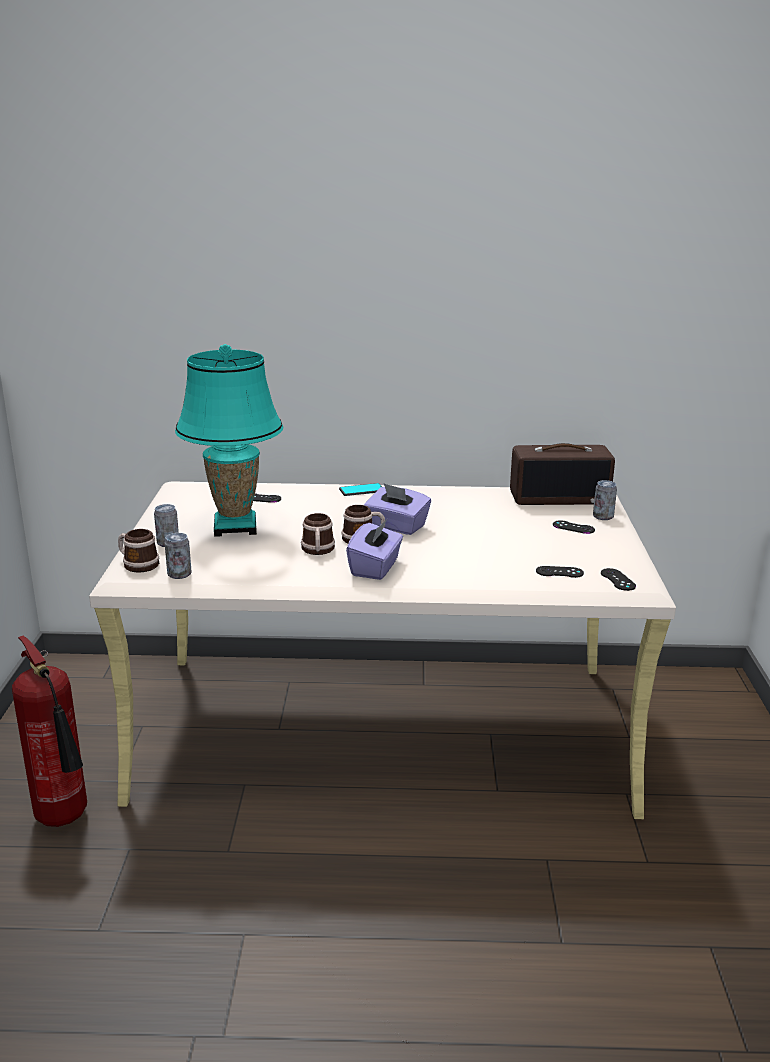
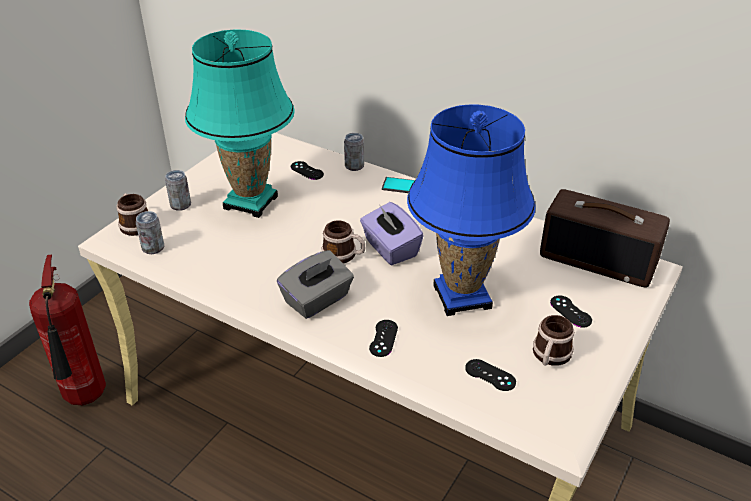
camera: 30 degrees right, 15 degrees up
mug [301,513,335,555] -> mug moved to [533,315,574,366]
purple tissue box [346,518,403,580] -> grey tissue box [277,250,354,319]
can [593,480,617,520] -> can moved to [344,133,364,171]
black game controller [601,568,636,591] -> black game controller moved to [369,320,398,357]
none -> blue table lamp [407,104,536,316]

